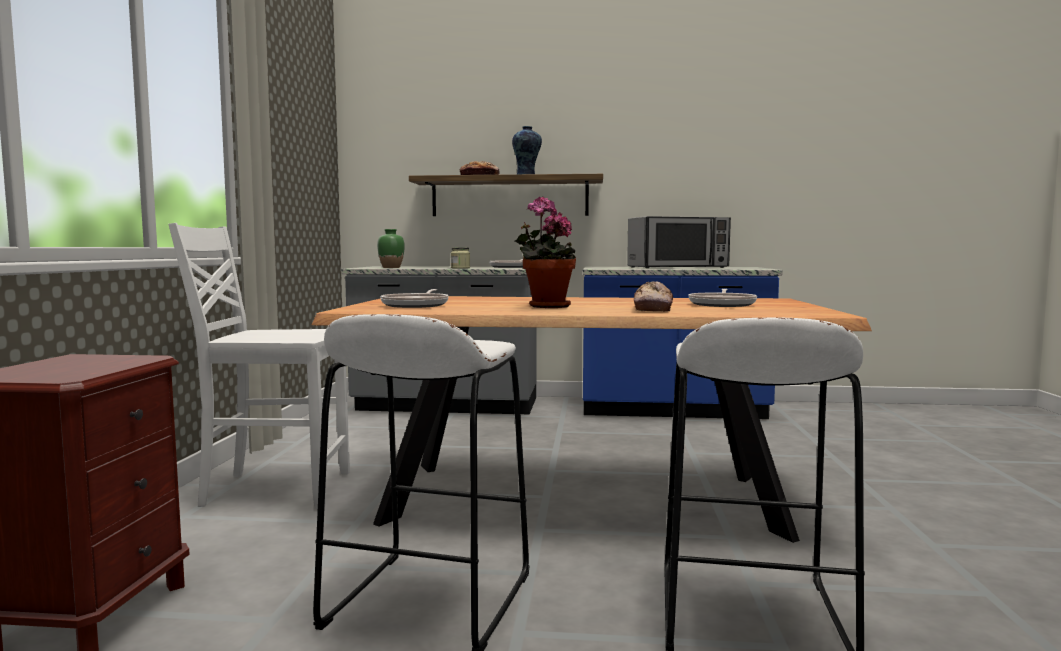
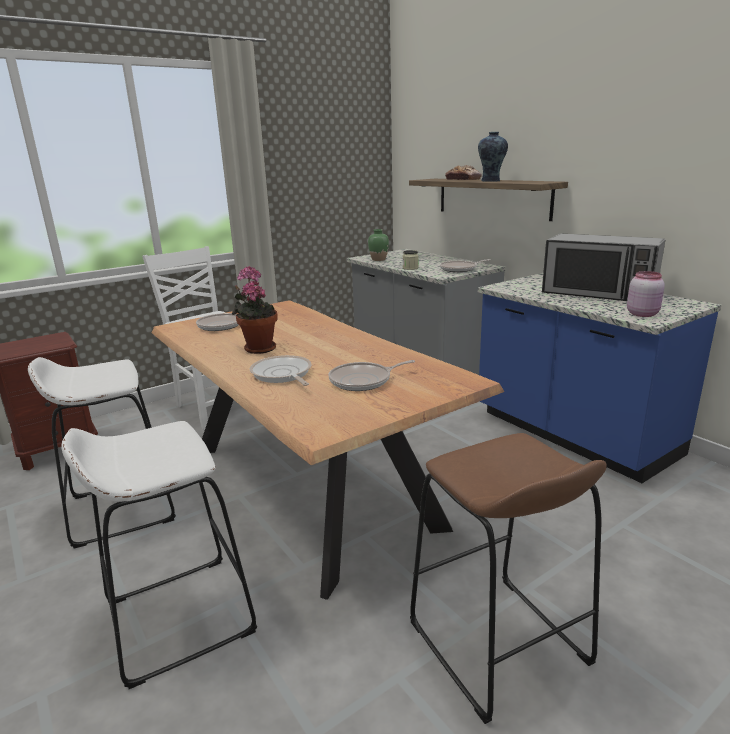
camera: 50 degrees right, 15 degrees up
bread [634,281,673,312] -> frying pan [250,355,311,386]
none -> brown stool [410,433,607,724]
none -> pink jar [627,271,665,317]

